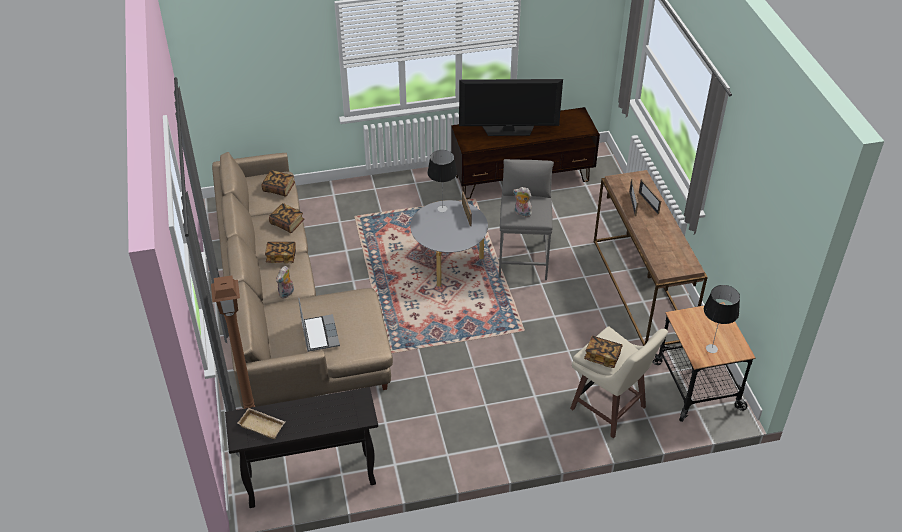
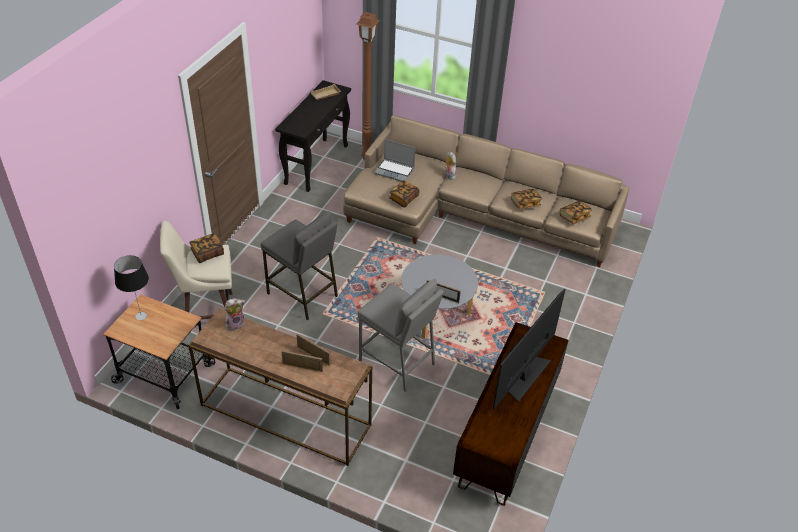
camera: 125 degrees right, 0 degrees up
book [265,242,296,263] -> book moved to [389,180,420,208]
table lamp [427,150,457,212] -> none
plush toy [513,187,533,217] -> plush toy moved to [224,298,245,331]
none -> grey stool [261,211,338,320]

